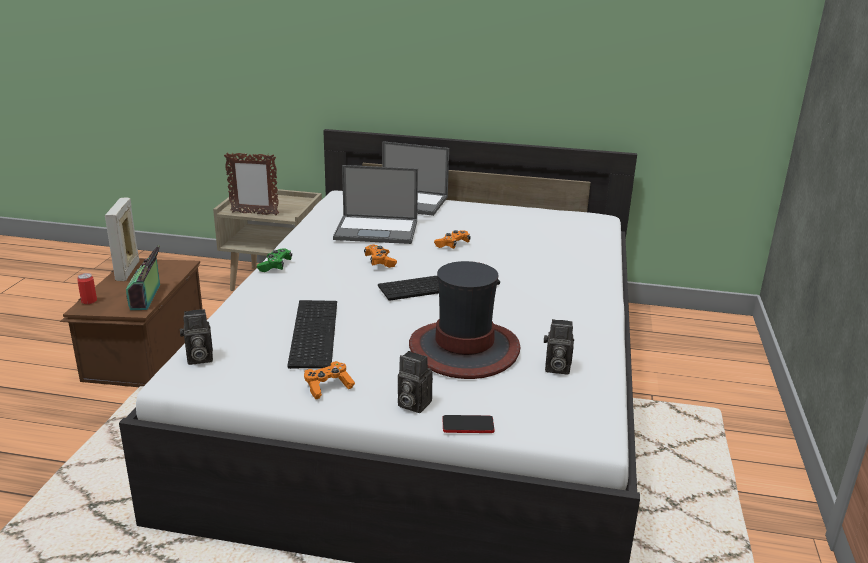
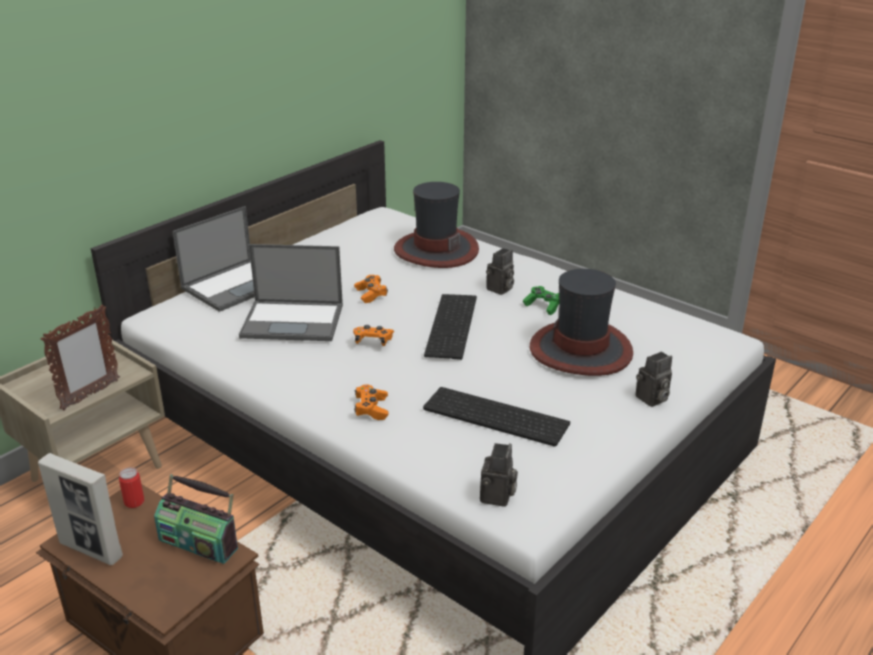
camera: 60 degrees left, 5 degrees up
can [77,273,97,304] -> can moved to [119,467,144,508]
green game controller [257,248,292,272] -> green game controller moved to [523,286,559,315]
orange game controller [304,361,355,399] -> orange game controller moved to [354,384,389,420]
laptop [333,165,418,244] -> laptop turned 60 degrees clockwise [239,244,343,341]
phone [442,415,495,433] -> none
camera [544,319,574,375] -> camera moved to [486,248,514,295]
none -> hat [394,182,479,268]

